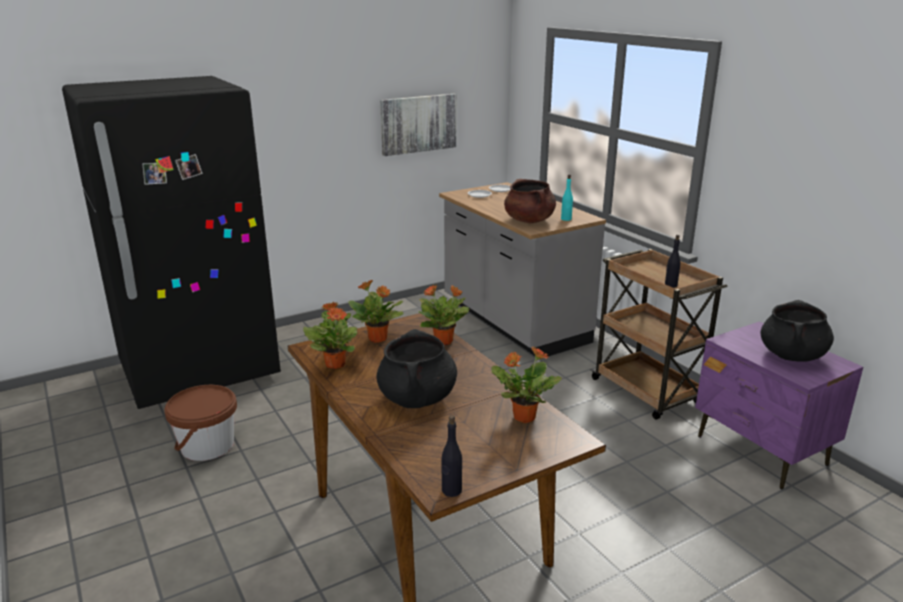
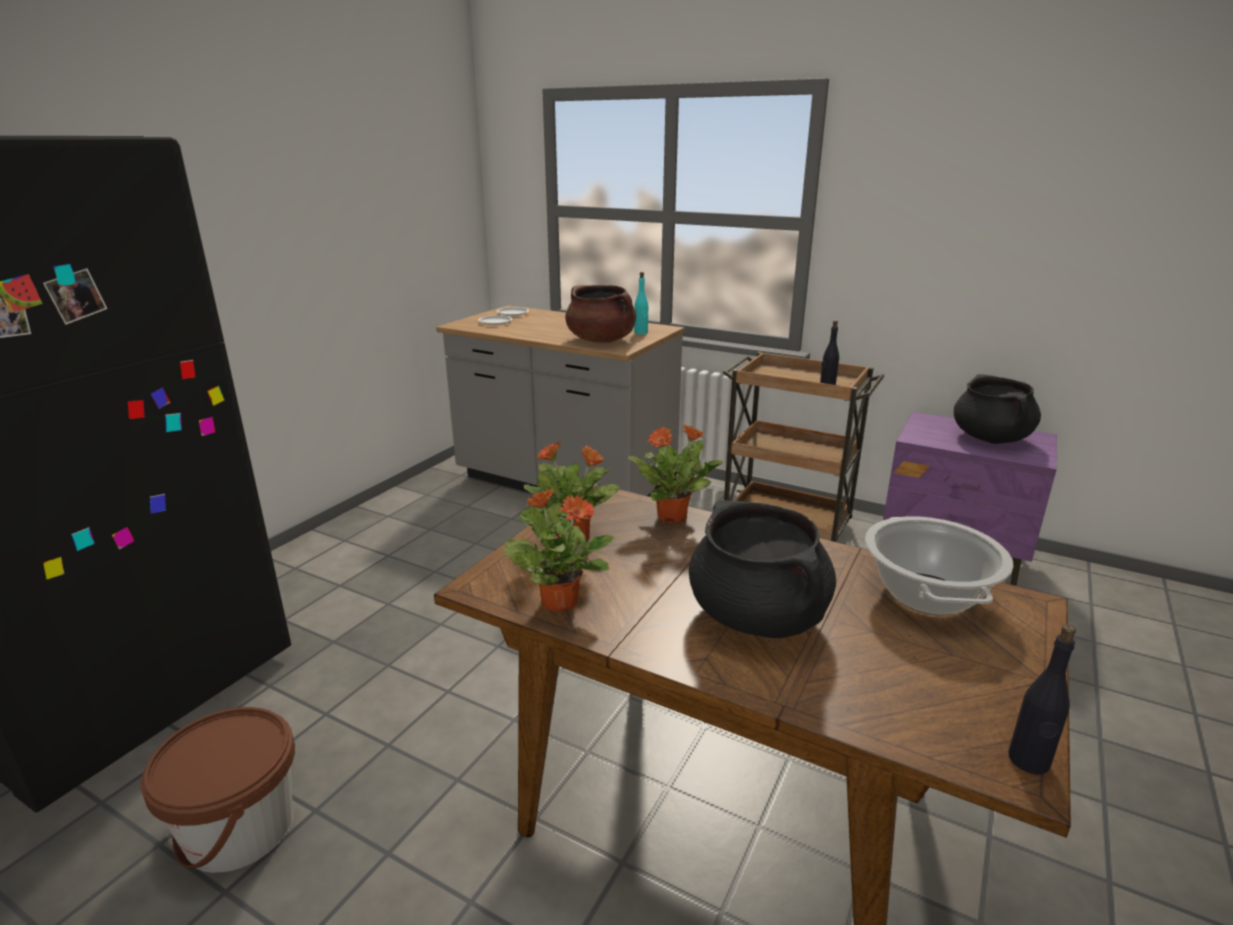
camera: 30 degrees left, 0 degrees up
picture [380,94,457,156] -> none
potted plant [491,347,562,423] -> cooking pot [865,516,1014,615]

